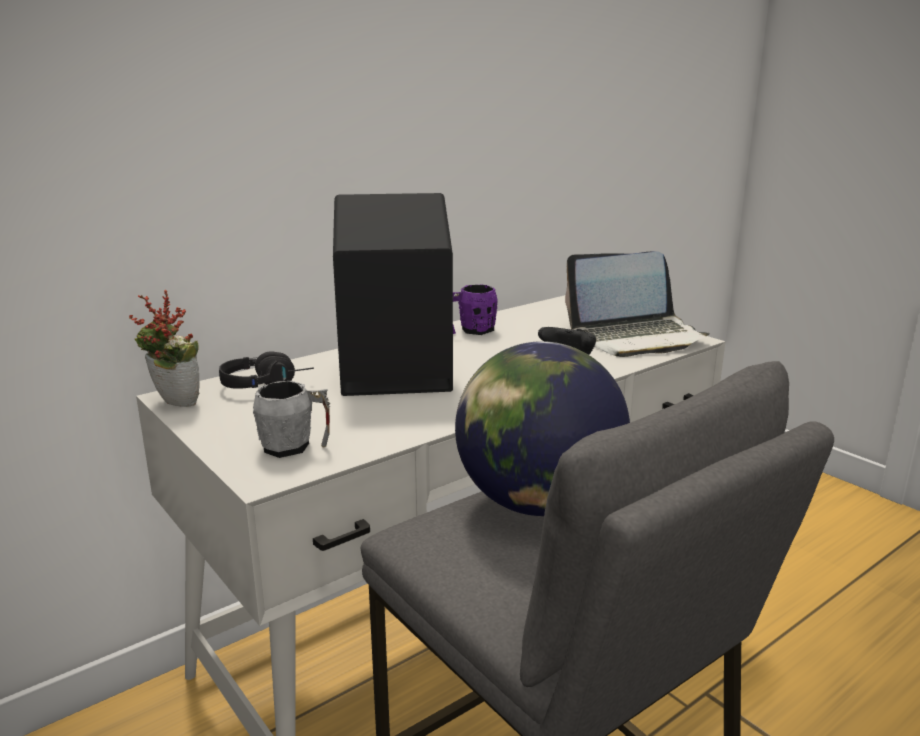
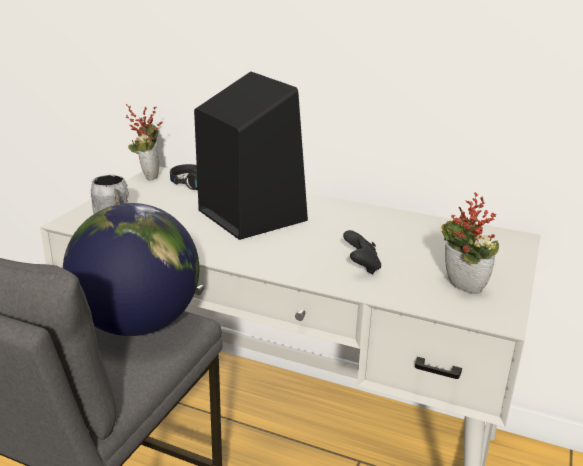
camera: 60 degrees right, 5 degrees up
purple mug [453,285,498,335] -> none
laptop [565,251,710,357] -> potted plant [441,192,499,294]

